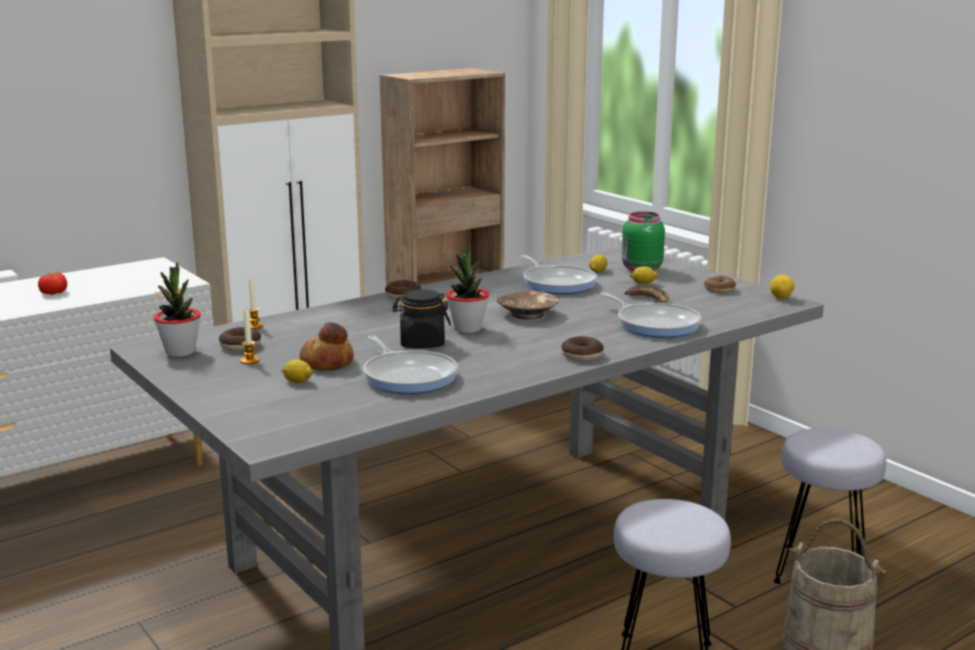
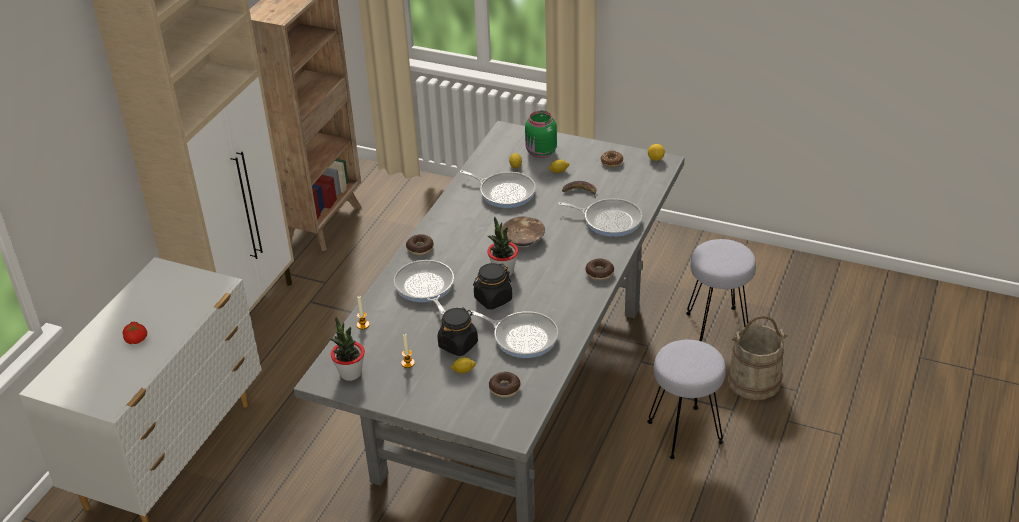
camera: 30 degrees left, 20 degrees up
donut [219,327,261,351] -> donut moved to [489,372,520,398]
bread [300,322,354,371] -> black jar [437,308,478,356]
none -> frying pan [394,260,454,315]

